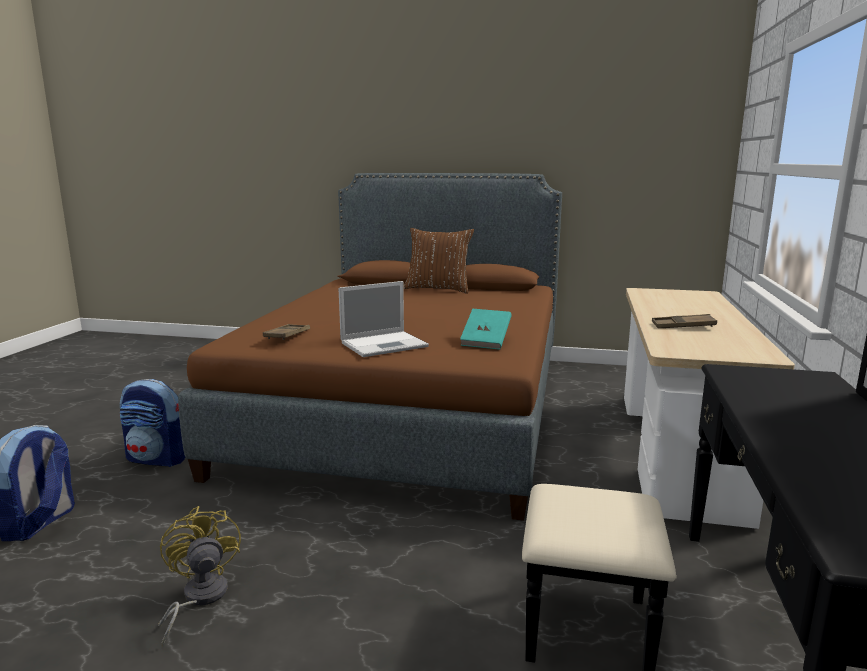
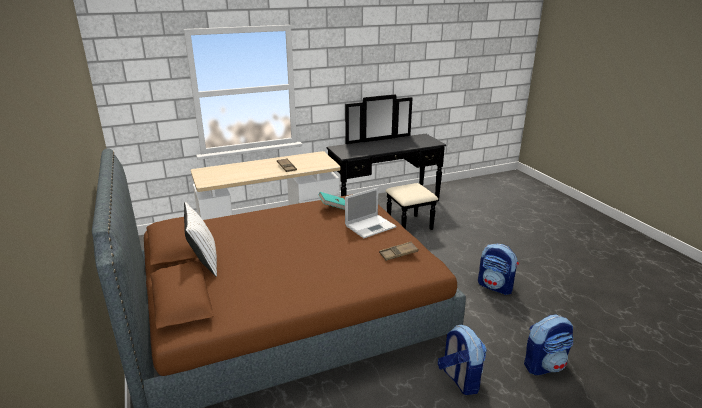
camera: 125 degrees left, 10 degrees up
yellow fan [158,506,241,647] -> backpack [478,244,519,295]
laptop [338,281,429,357] -> laptop turned 120 degrees clockwise [345,187,396,238]
brown pillow [403,228,474,294] -> white pillow [184,202,217,277]

